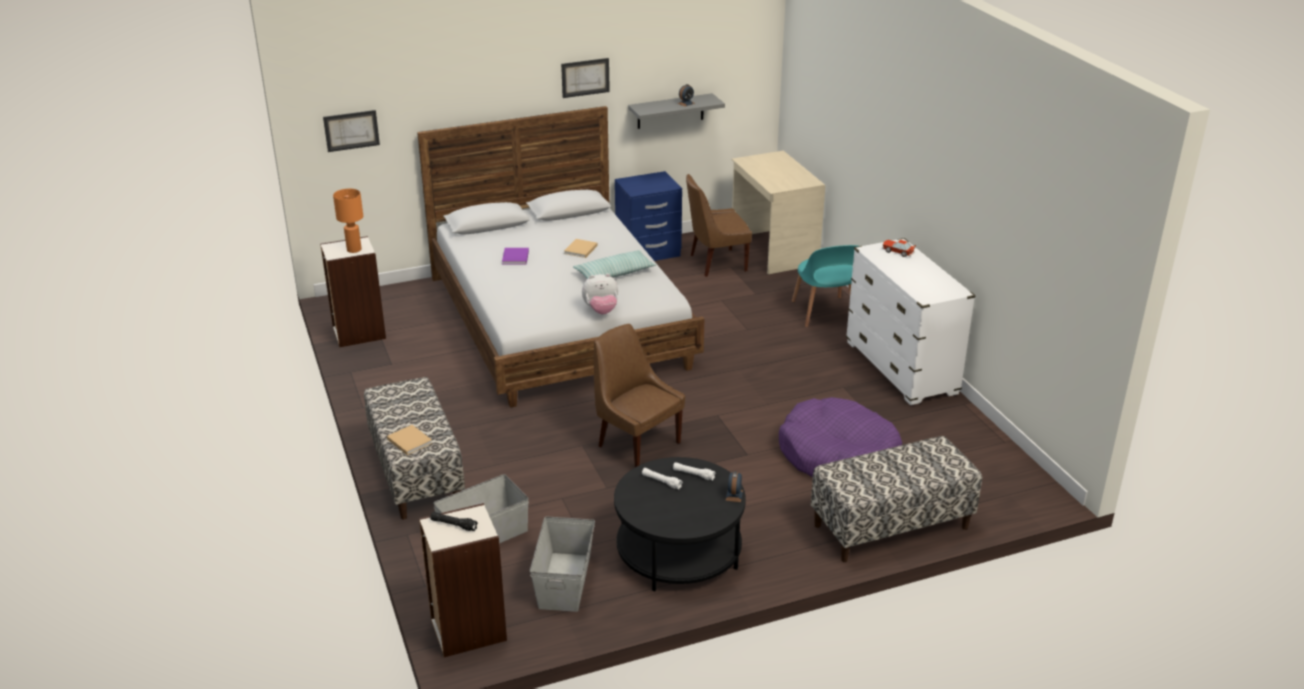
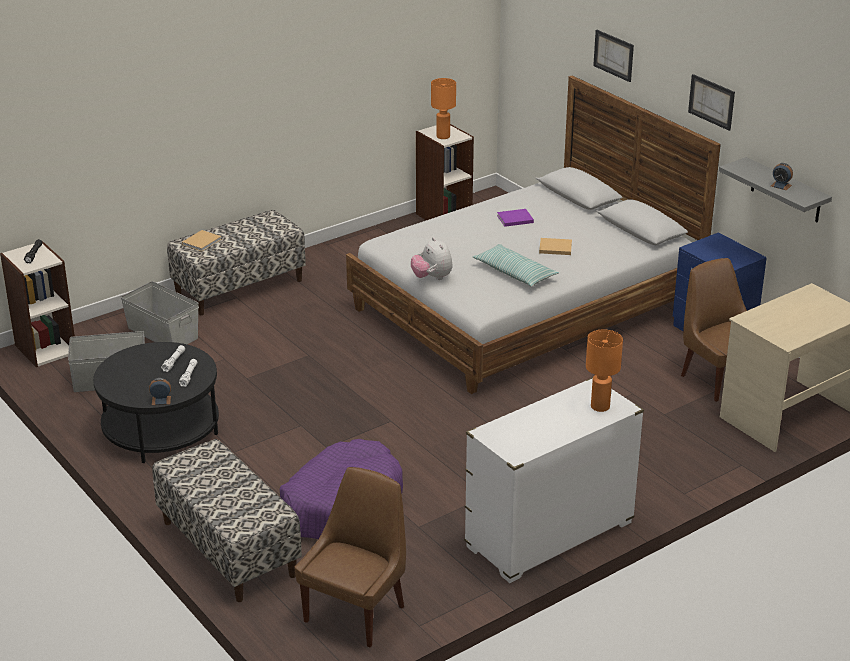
camera: 75 degrees right, 0 degrees up
picture [323,110,380,152] -> picture moved to [593,30,634,82]
brown chair [594,324,685,467] -> brown chair moved to [294,467,406,647]
turquoise chair [792,245,858,328] -> none
toy car [882,240,916,257] -> orange table lamp [586,329,623,412]

